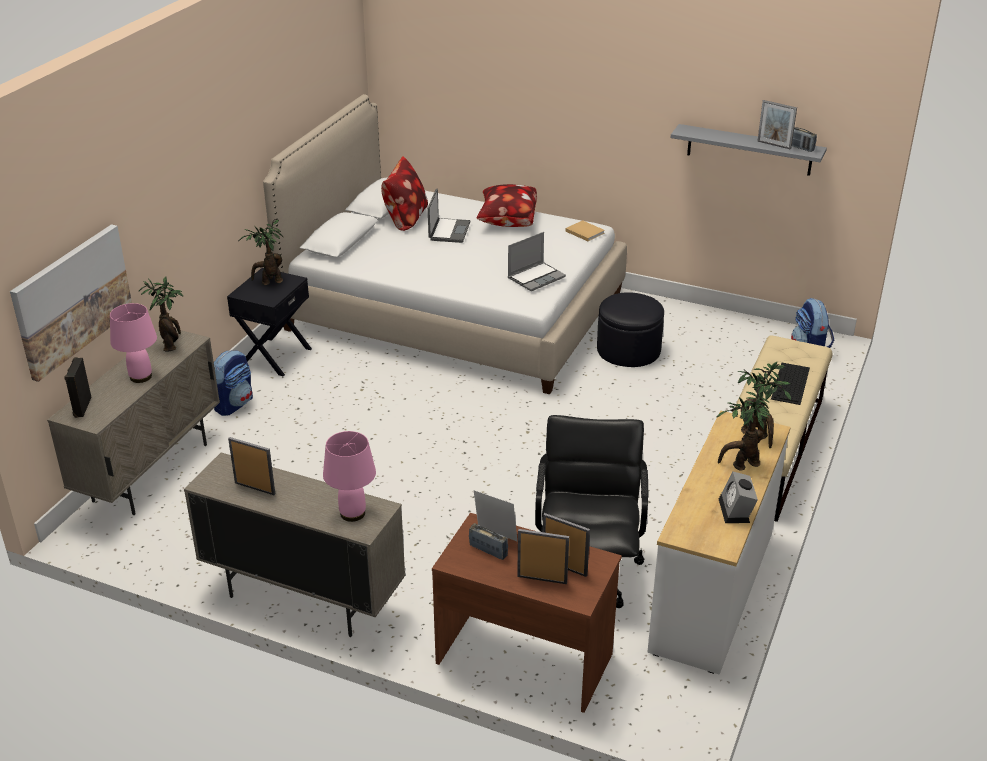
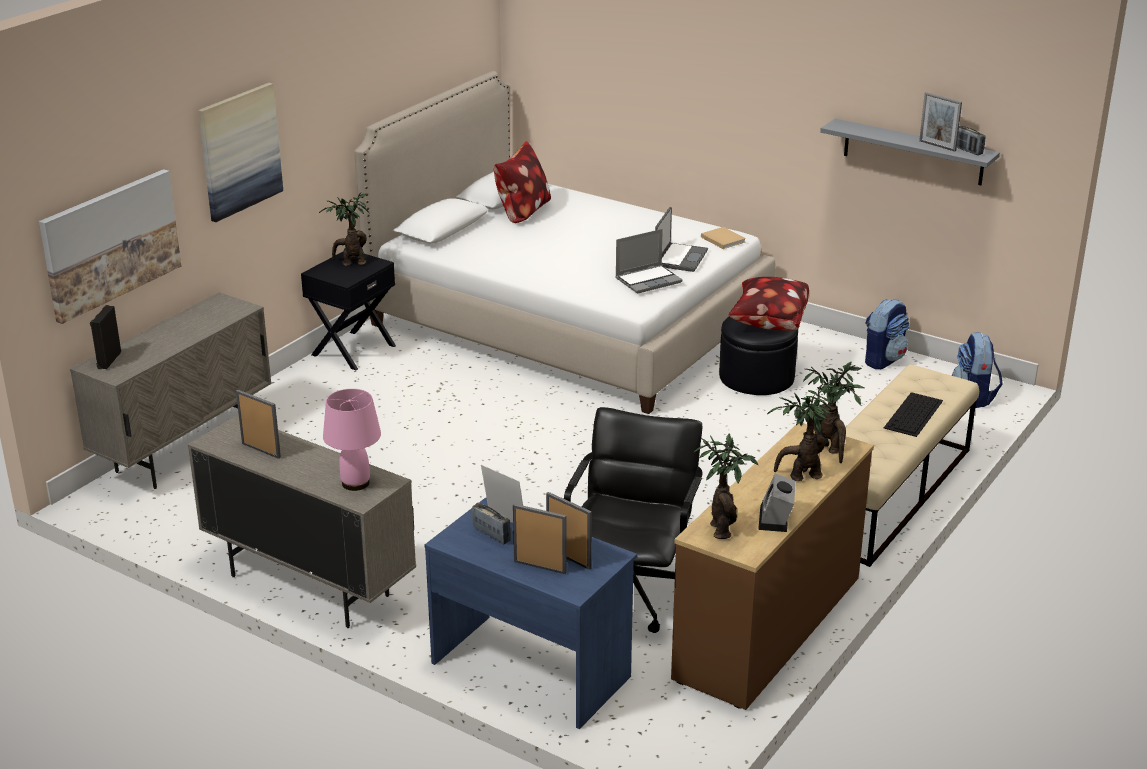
camera: 10 degrees right, 5 degrees down
pink table lamp [110,303,157,383] -> none
potted plant [138,276,183,352] -> potted plant moved to [693,433,759,539]
backpack [214,350,253,416] -> backpack moved to [865,299,909,369]
laptop [428,189,471,243] -> laptop moved to [655,207,708,272]
brown desk [432,513,622,713] -> blue desk [425,497,637,729]
pillow [476,184,537,227] -> pillow moved to [728,277,809,331]
white dresser [647,410,791,675] -> brown dresser [671,423,874,710]
none -> picture [198,83,283,222]

